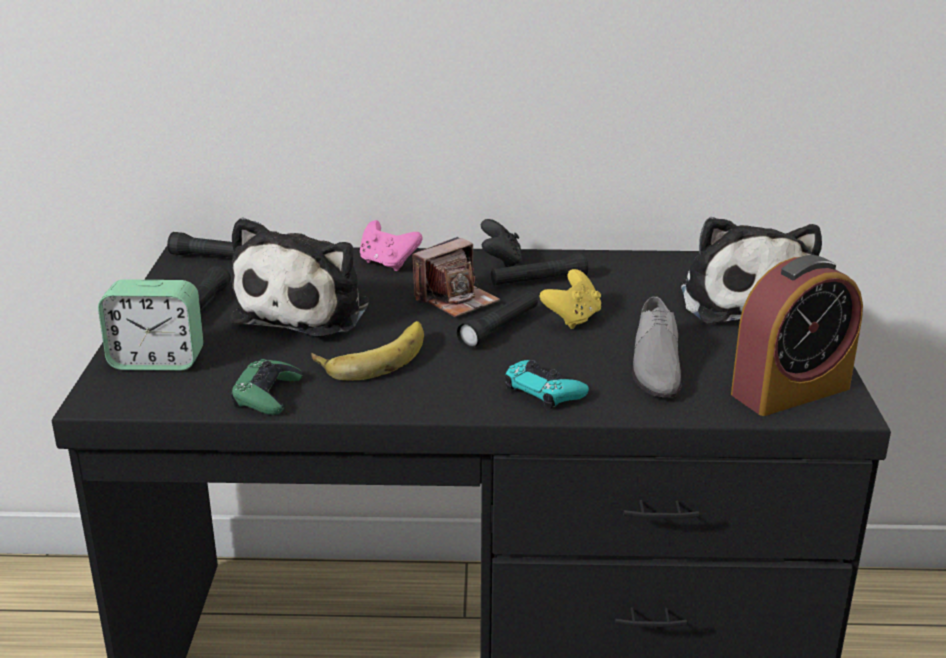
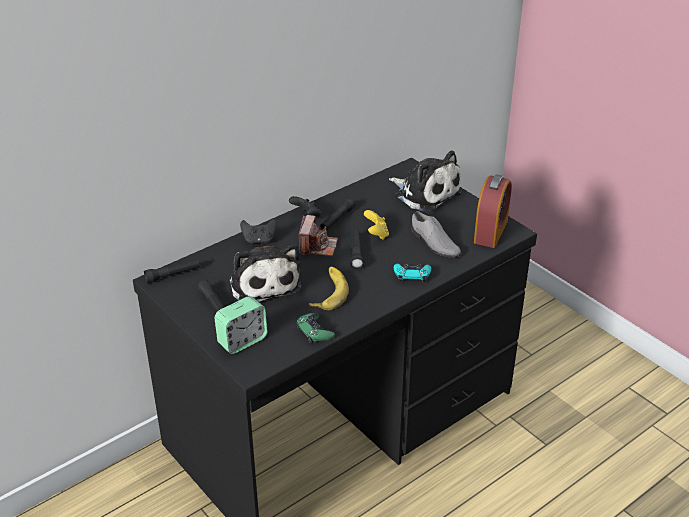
camera: 40 degrees left, 10 degrees up
pink game controller [360,220,423,271] -> black game controller [240,219,277,244]

